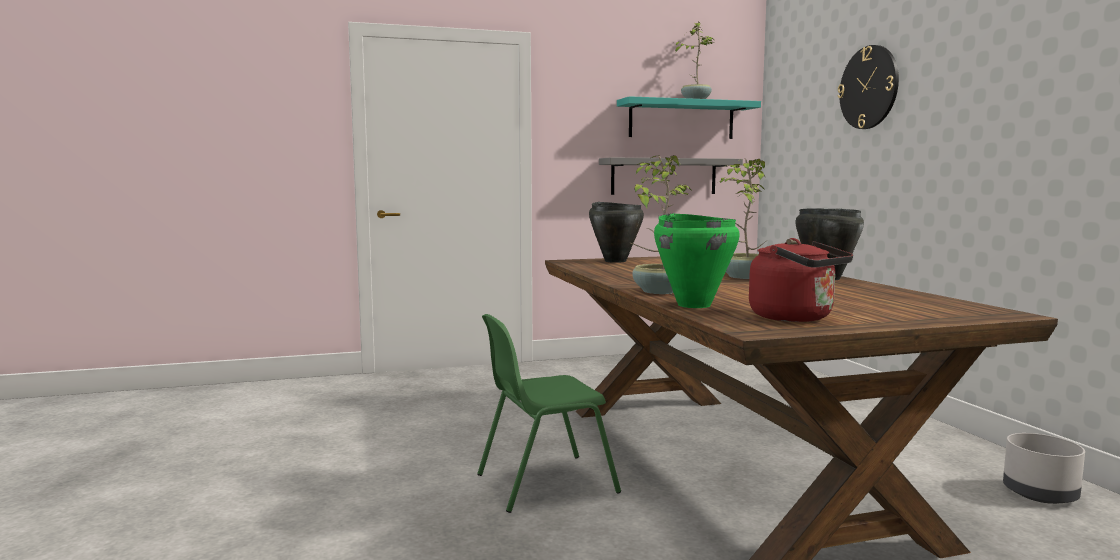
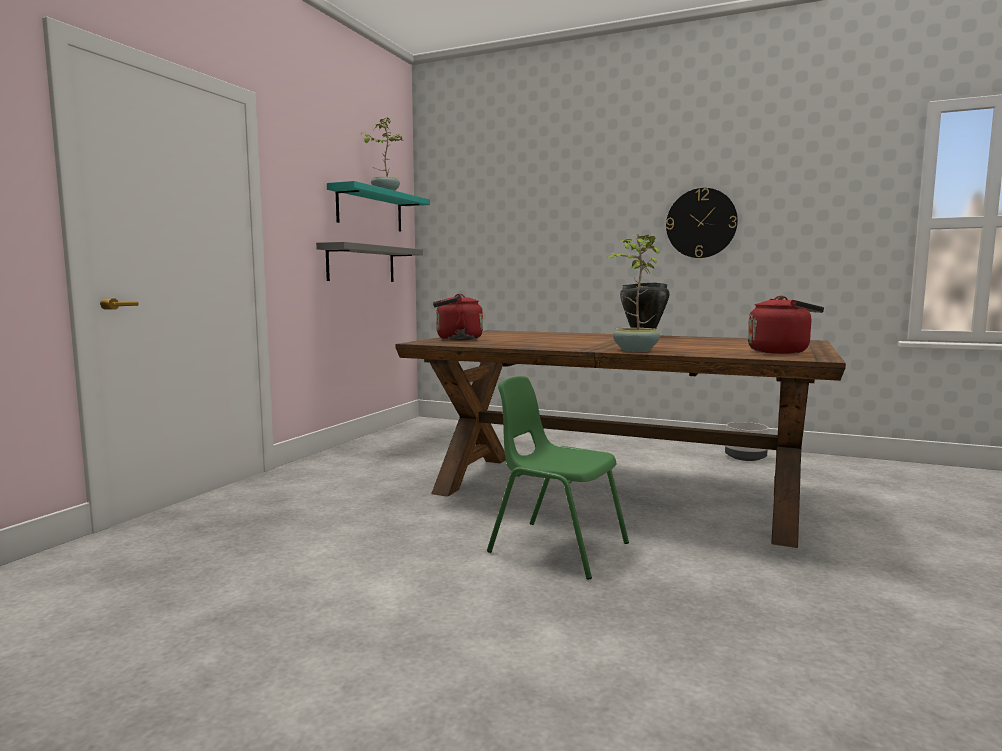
camera: 50 degrees left, 0 degrees up
green chair [477,314,621,513] -> green chair turned 105 degrees clockwise [487,376,629,580]
black cooking pot [589,202,644,263] -> red kettle [433,294,483,340]
green cooking pot [654,213,740,308] -> none
potted plant [719,159,766,279] -> none
wall clock [837,45,899,129] -> wall clock moved to [666,188,738,258]

